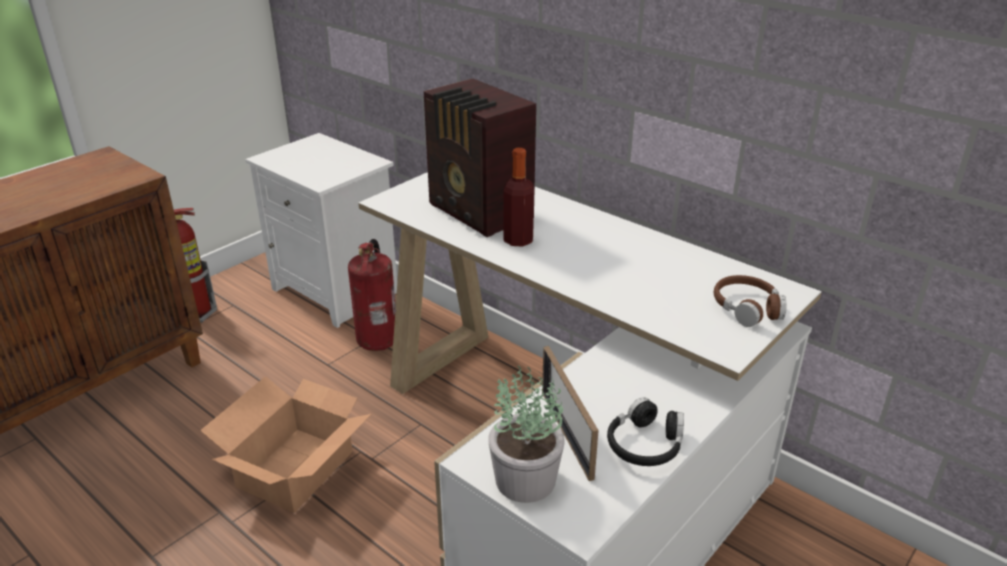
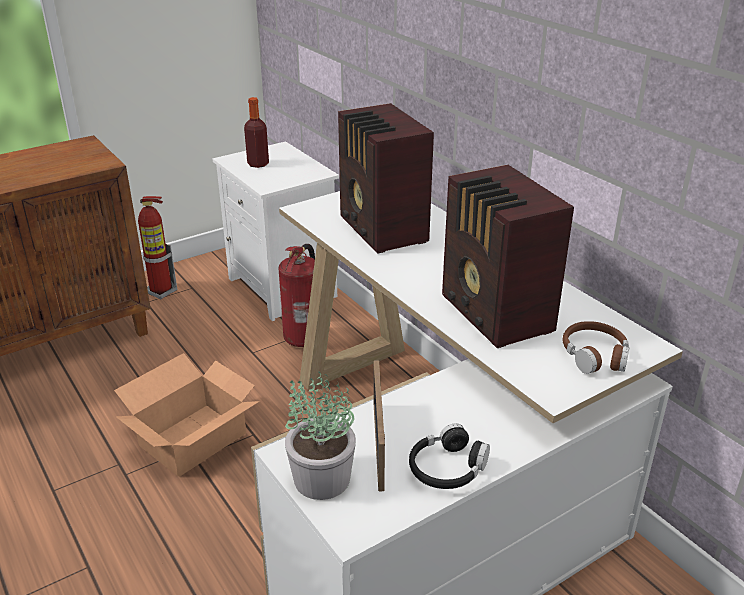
camera: 15 degrees right, 0 degrees up
bottle [503,148,534,246] -> bottle moved to [244,97,269,168]
none -> radio [442,165,574,348]

